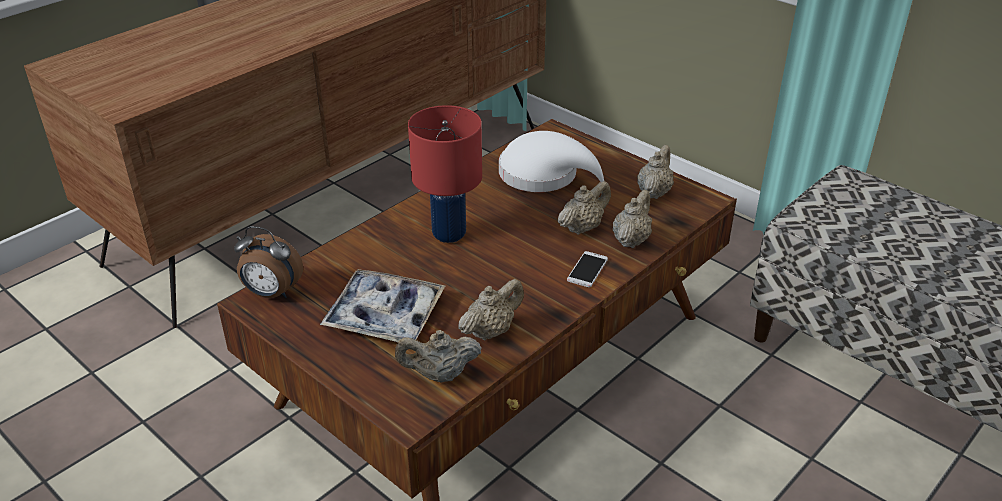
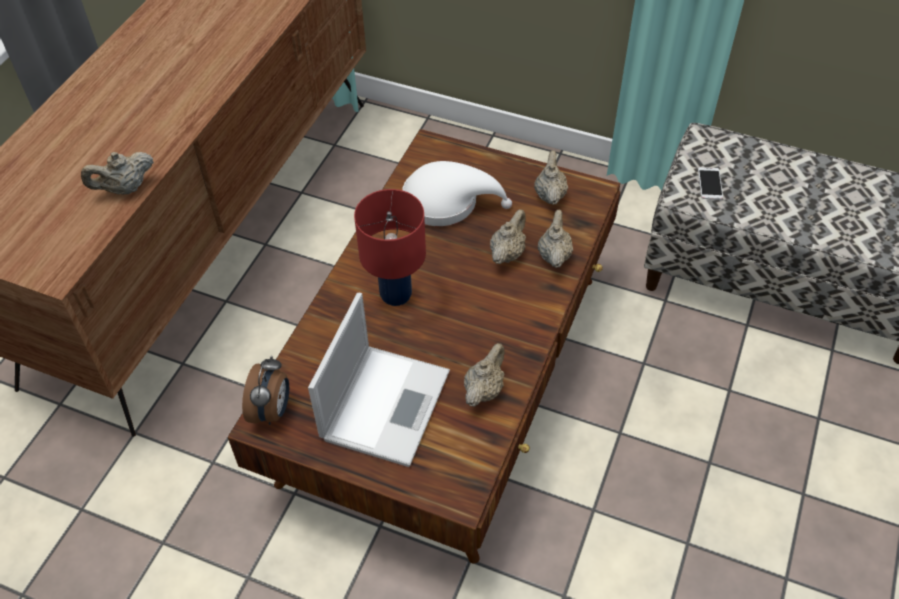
camera: 20 degrees left, 15 degrees up
alarm clock [234,226,303,298] -> alarm clock turned 75 degrees counterclockwise [242,356,289,425]
tray [320,269,445,342] -> laptop [308,293,450,467]
beige teapot [395,330,482,383] -> beige teapot moved to [81,152,154,194]
phone [567,251,608,287] -> phone moved to [698,167,723,200]

